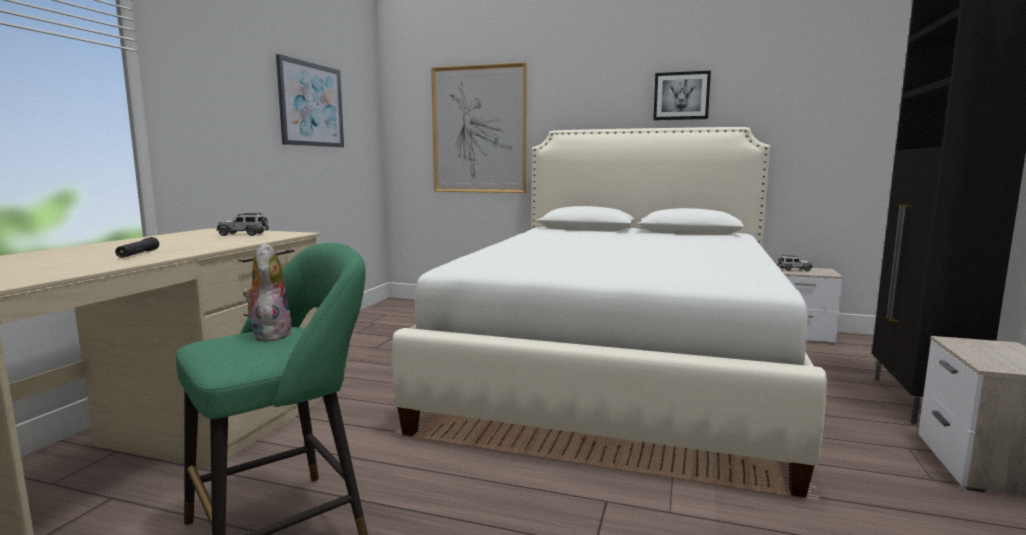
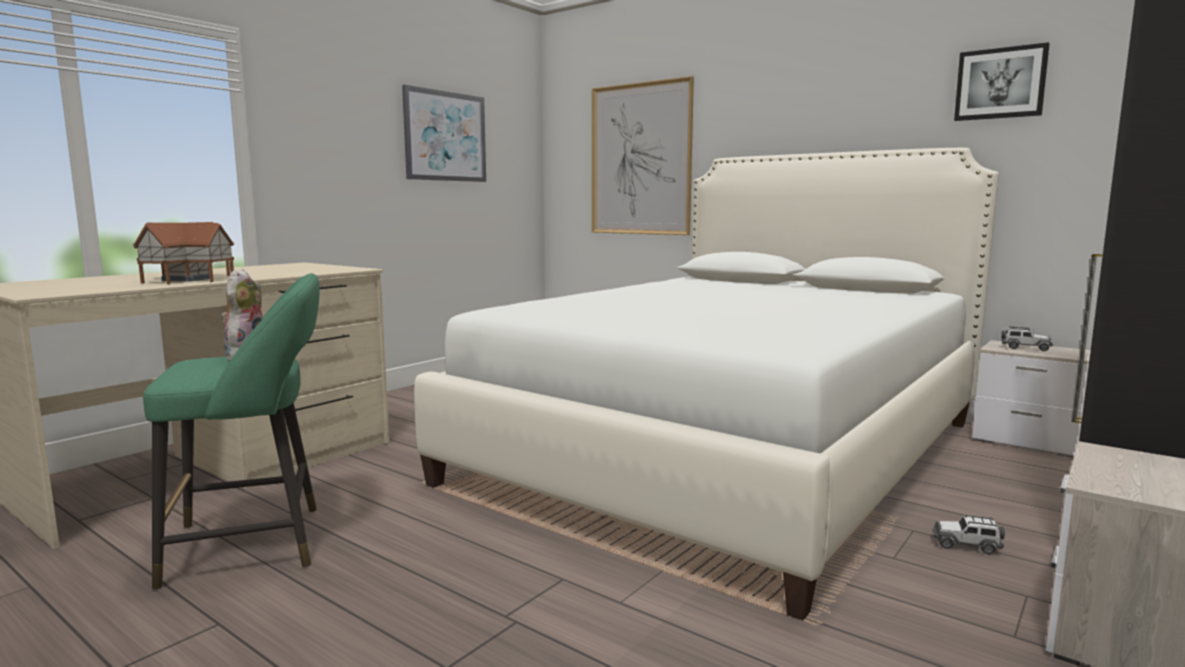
camera: 20 degrees right, 0 degrees up
black flashlight [115,237,159,258] -> toy house [133,222,234,284]
toy car [217,213,269,236] -> toy car moved to [932,515,1005,554]
picture [653,71,711,120] -> picture moved to [954,42,1050,121]

